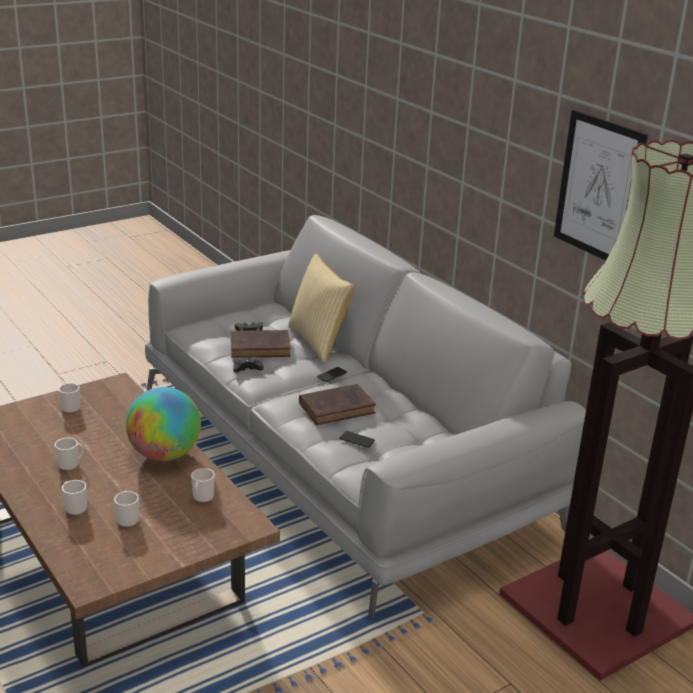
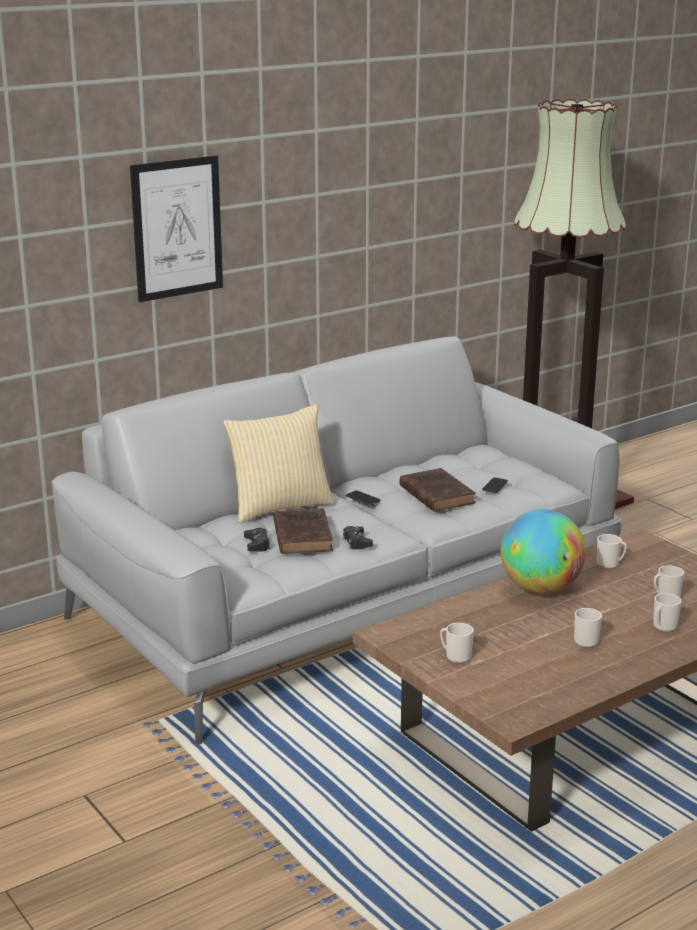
camera: 90 degrees left, 5 degrees down
picture [554,110,648,260] -> picture moved to [130,155,223,302]

